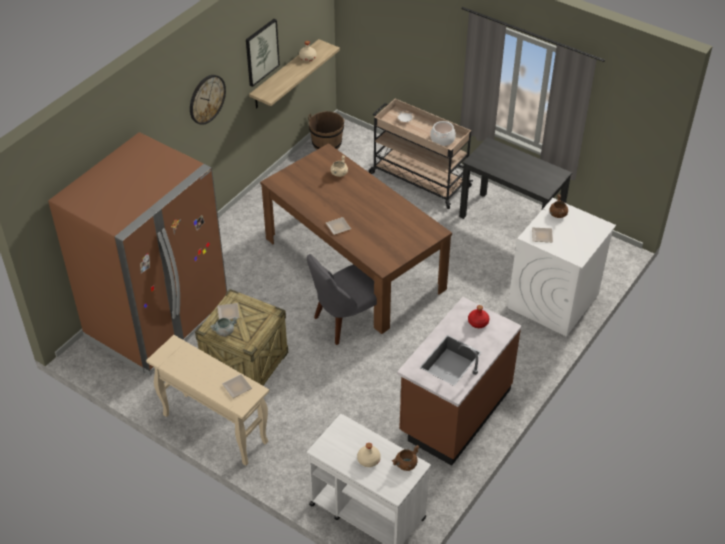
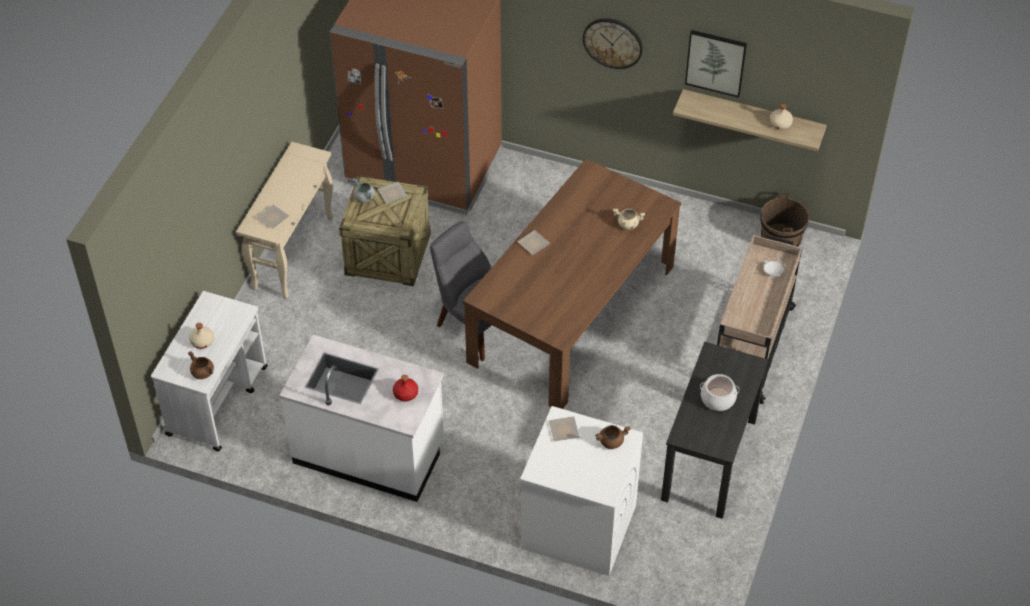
camera: 75 degrees right, 5 degrees up
brown counter [397,297,522,466] -> white counter [279,335,444,502]
cooking pot [430,121,456,146] -> cooking pot moved to [700,374,739,411]

